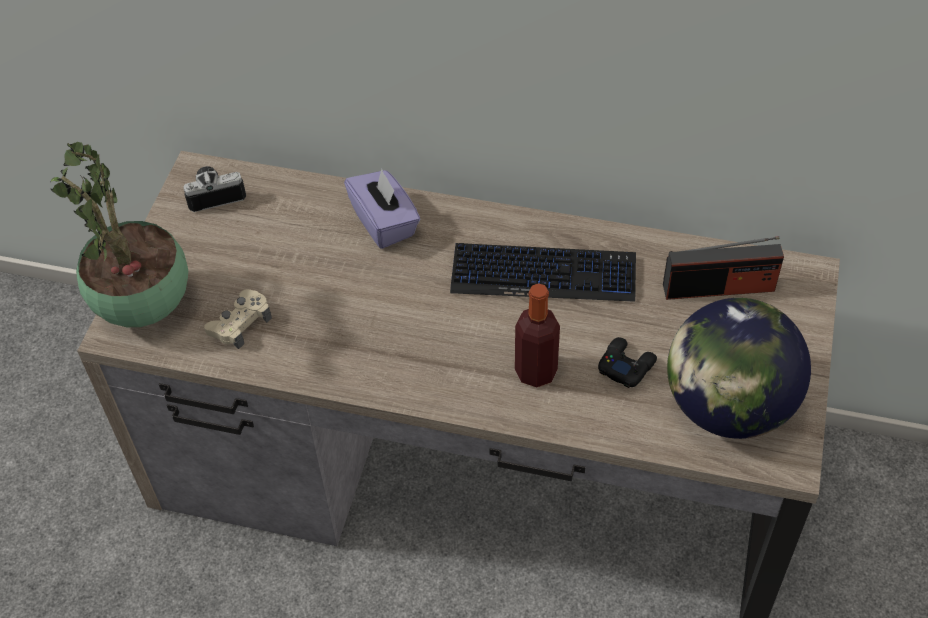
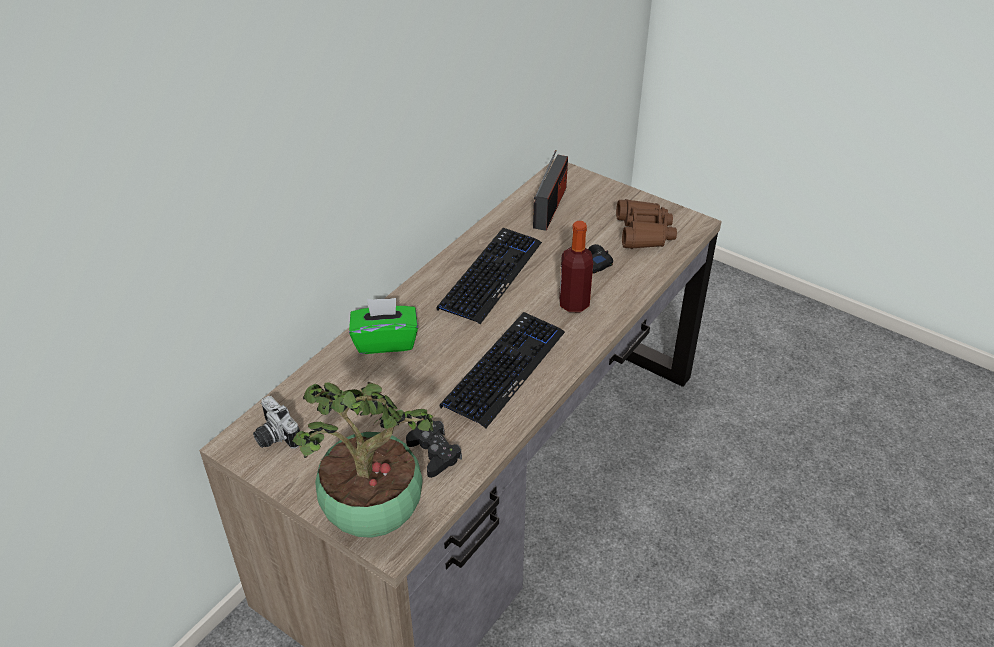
camera: 70 degrees left, 10 degrees down
camera [183,166,246,212] -> camera turned 45 degrees counterclockwise [253,396,300,449]
beige game controller [204,289,272,349] -> black game controller [406,420,462,478]
purple tissue box [344,169,420,249] -> green tissue box [349,298,418,354]
globe [667,298,811,439] -> brown binoculars [616,199,677,249]
none -> keyboard [440,312,565,428]

